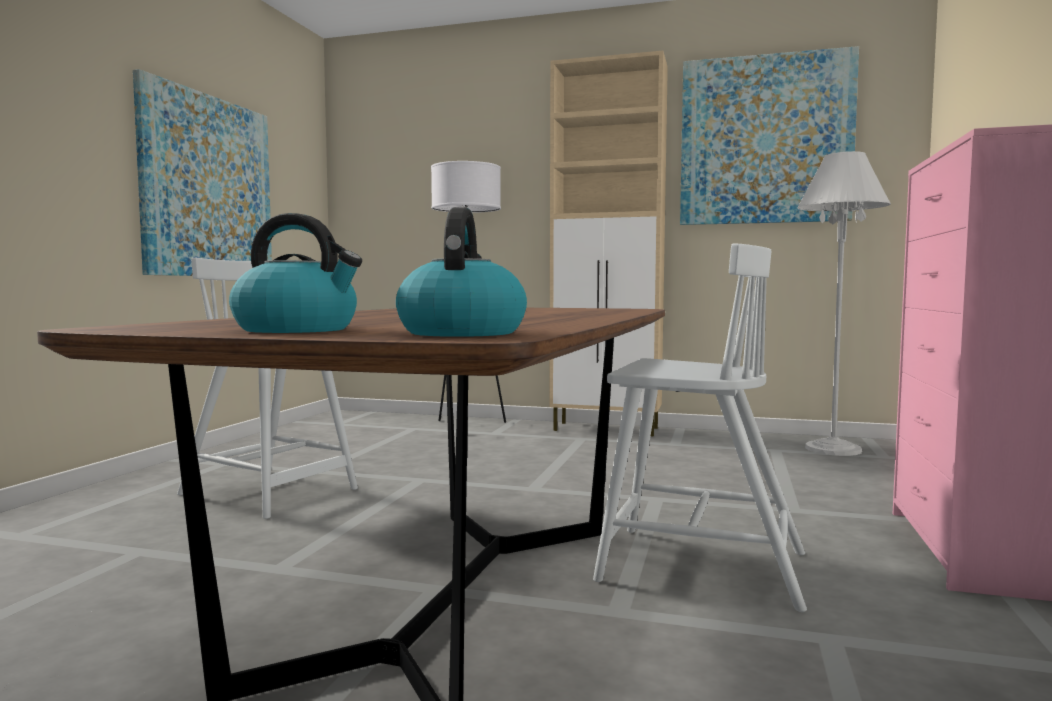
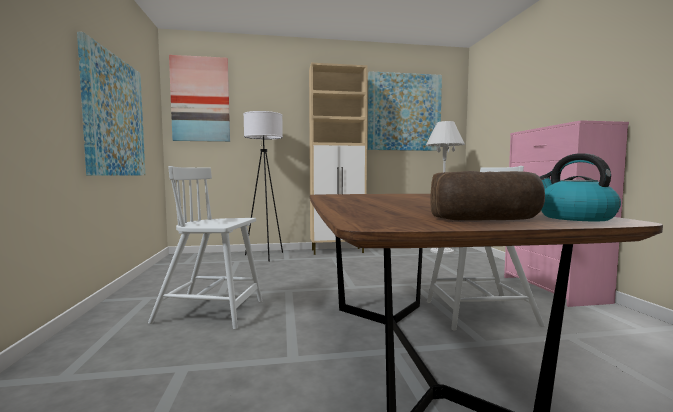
camera: 25 degrees left, 0 degrees up
kettle [229,213,362,333] -> bread [430,171,545,221]
none -> picture [169,55,230,142]

